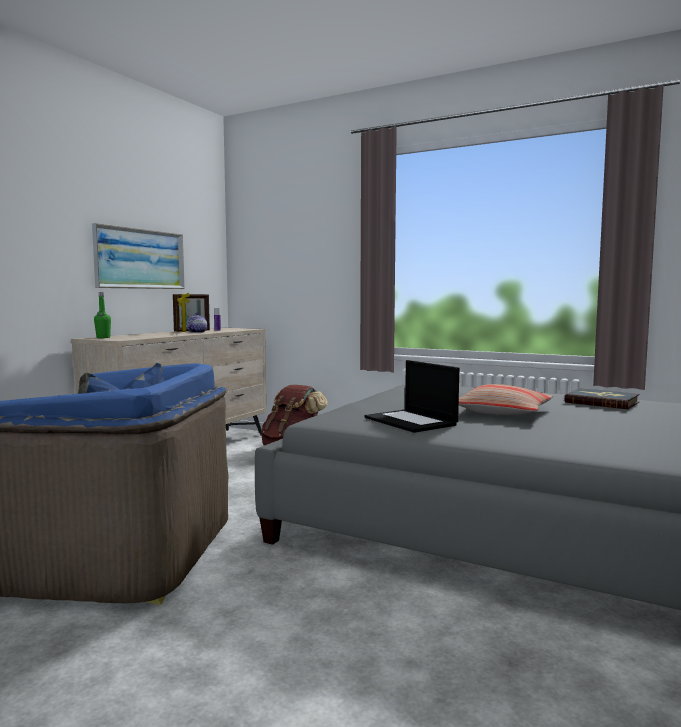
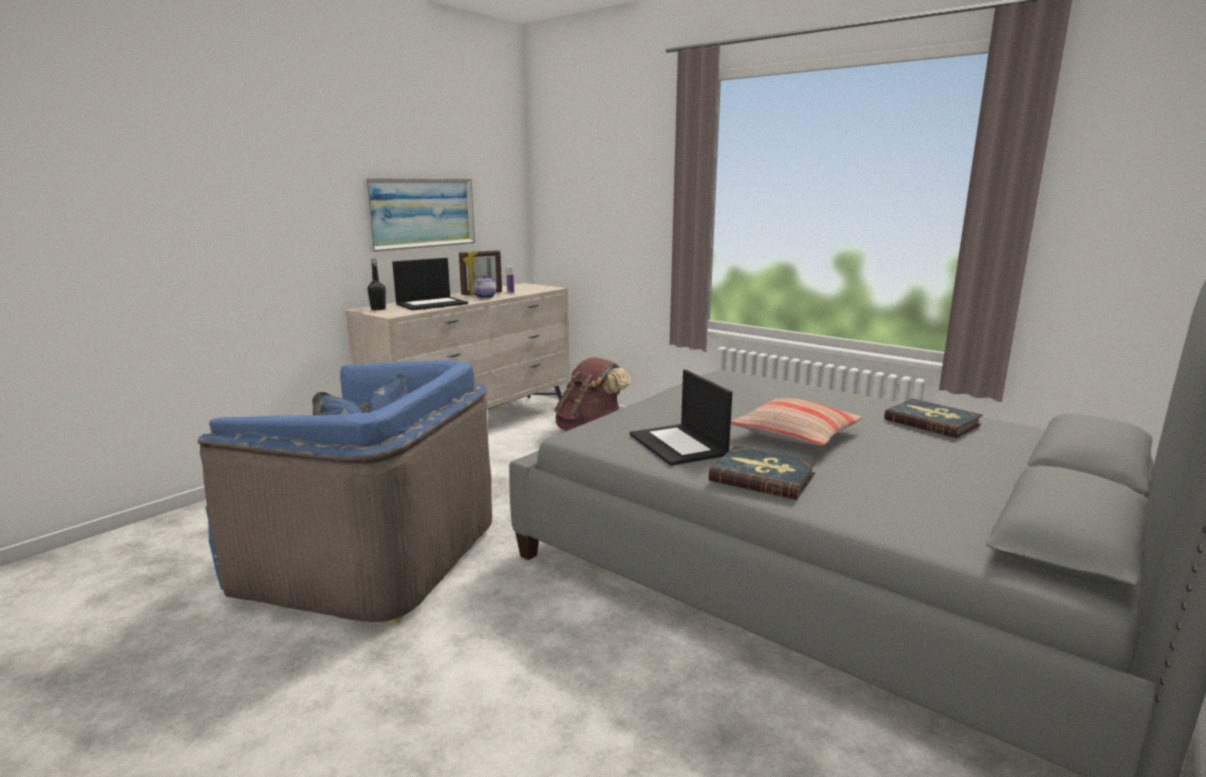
camera: 10 degrees right, 10 degrees up
green bottle [94,292,111,338] -> black bottle [367,259,386,310]
none -> laptop [392,258,468,311]
none -> book [709,446,816,500]

